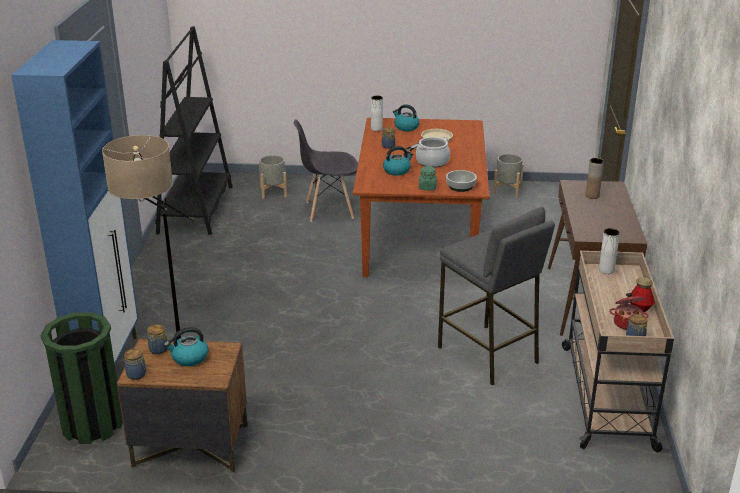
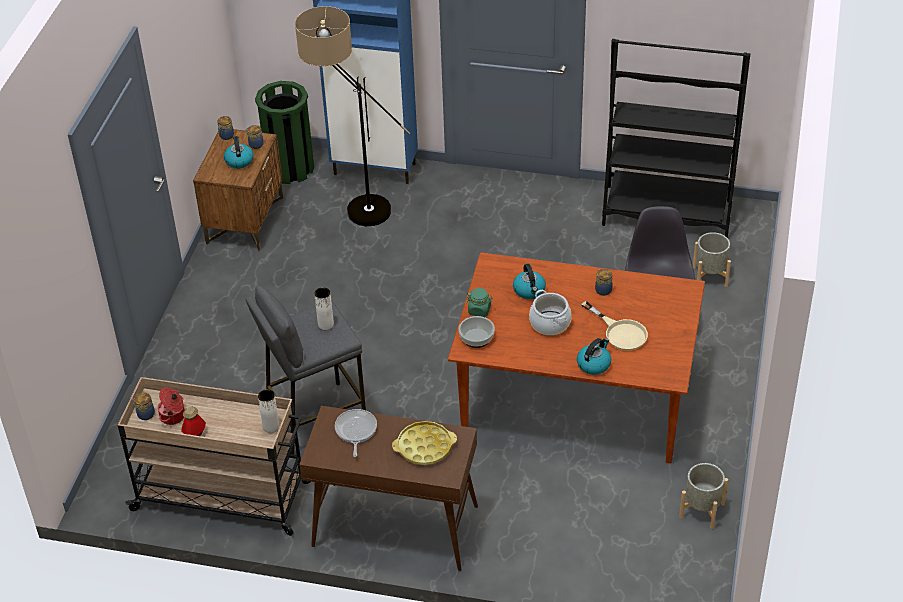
camera: 100 degrees right, 15 degrees up
white vase [371,96,383,131] -> white vase moved to [314,287,334,330]
kettle [393,104,420,131] -> kettle moved to [577,338,611,375]
brown vase [585,158,604,199] -> yellow tray [392,421,457,465]
none -> frying pan [335,409,377,457]

